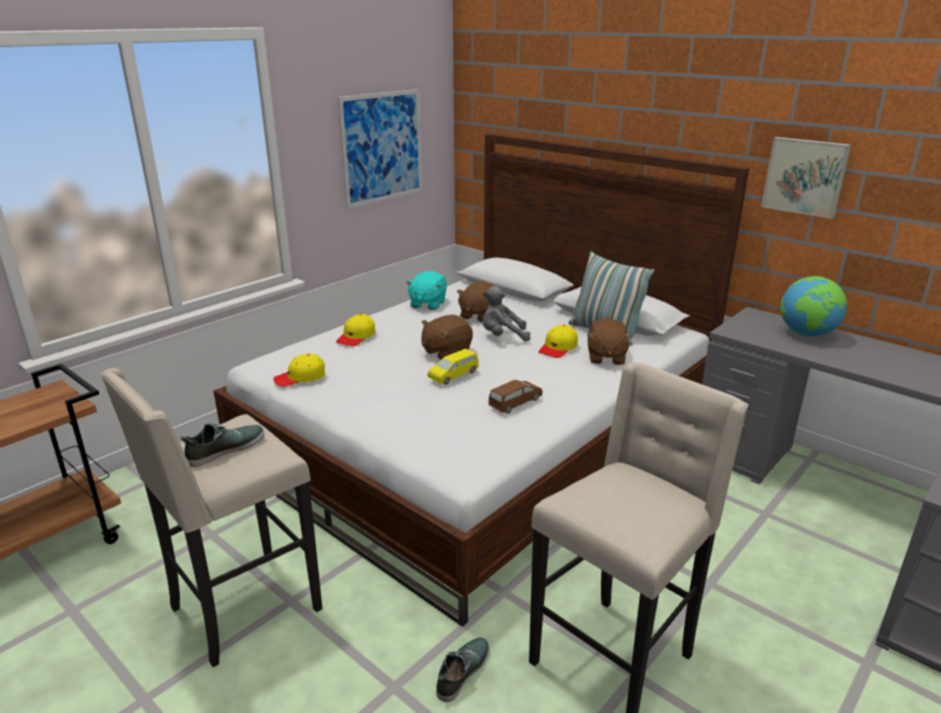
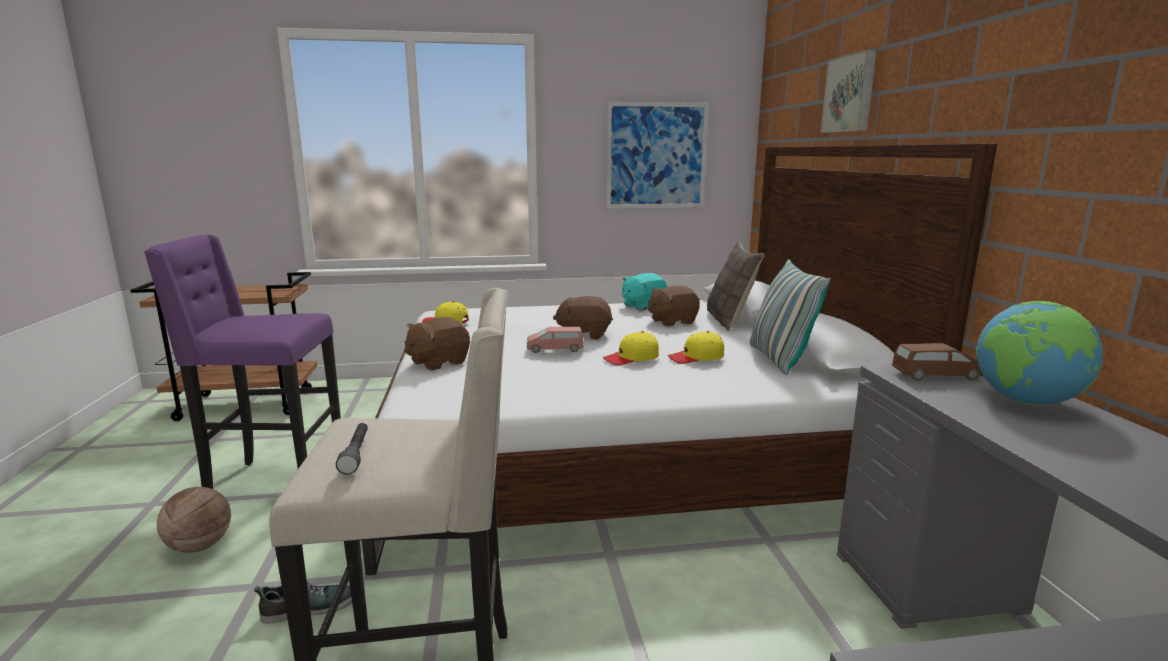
camera: 40 degrees right, 10 degrees down
beige stool [100,368,322,667] -> purple stool [144,235,341,489]
shoe [180,424,264,467] -> none
yellow cap [336,314,376,346] -> yellow cap moved to [603,331,659,365]
yellow toy car [428,349,479,385] -> pink toy car [527,327,584,353]
grey plush toy [482,286,530,341] -> none
brown toy car [488,380,543,414] -> brown toy car moved to [892,343,983,381]
brown plush toy [587,318,633,365] -> brown plush toy moved to [404,317,470,371]
picture [761,137,851,219] -> picture moved to [821,50,877,133]
none -> basketball [157,487,231,553]
none -> grey flashlight [336,423,368,475]
none -> pillow [707,241,764,331]

